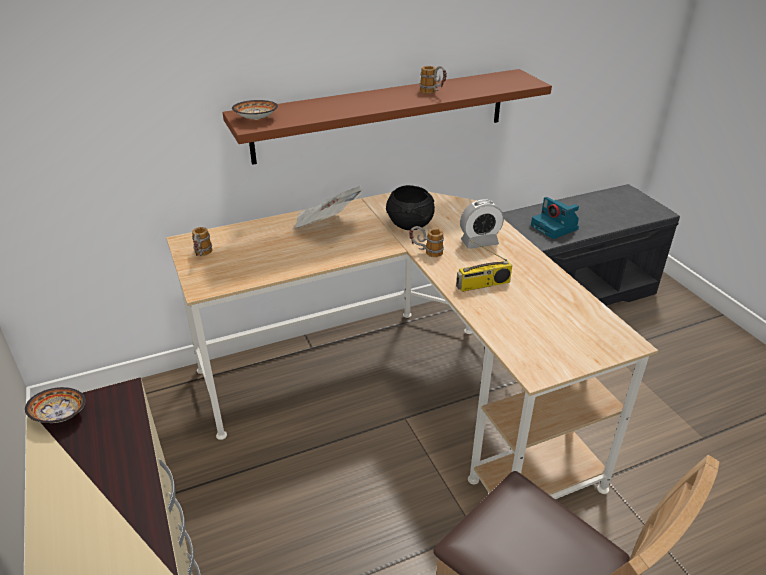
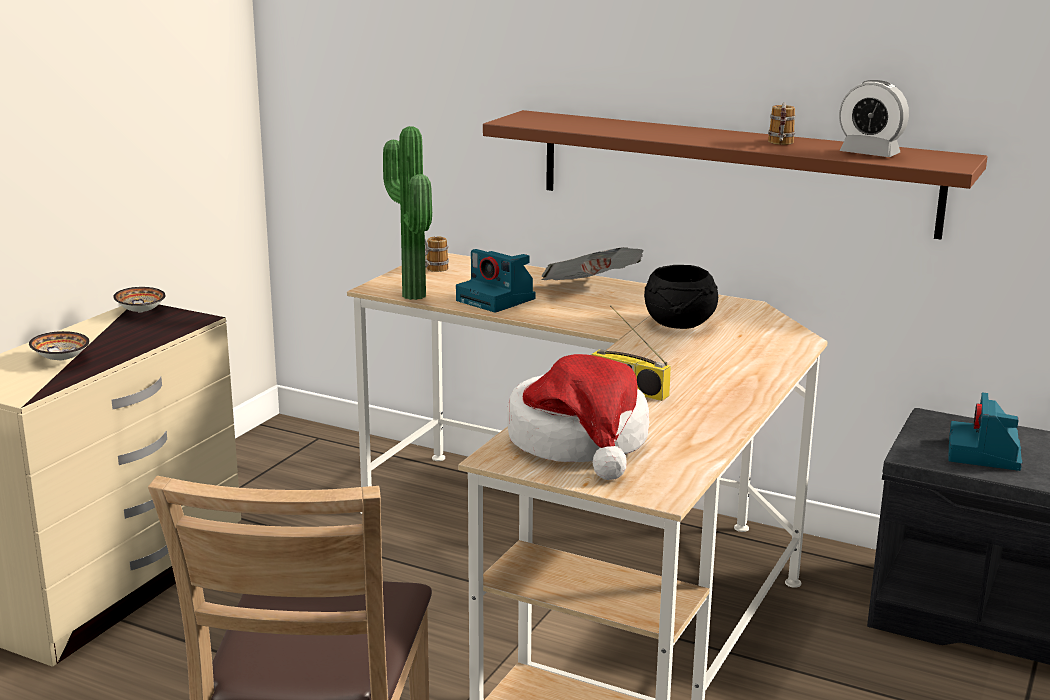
camera: 50 degrees right, 15 degrees down
bowl [232,100,278,120] -> bowl moved to [29,331,89,361]
mug [409,226,444,257] -> none
alarm clock [460,199,504,249] -> alarm clock moved to [839,80,909,157]
none -> potted plant [383,126,432,300]
none -> camera [456,249,536,313]
none -> hat [507,354,649,480]

